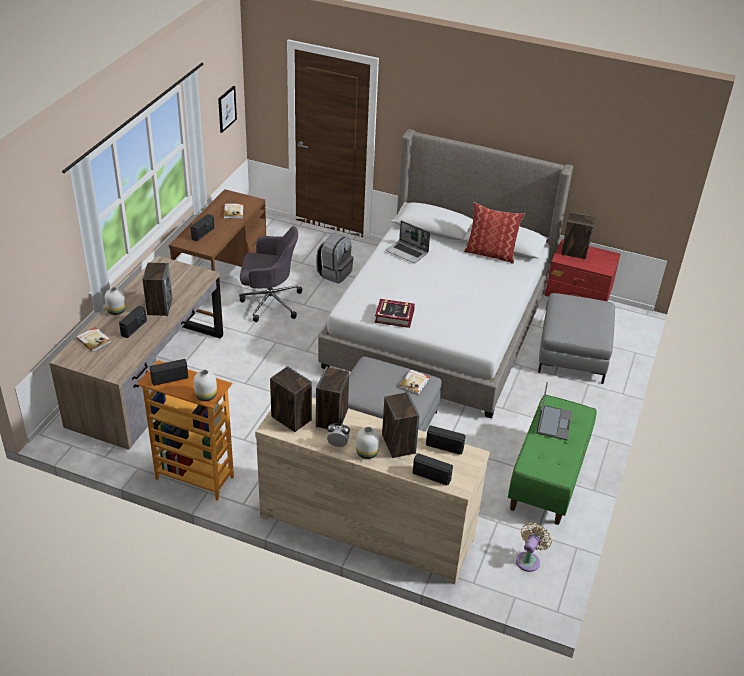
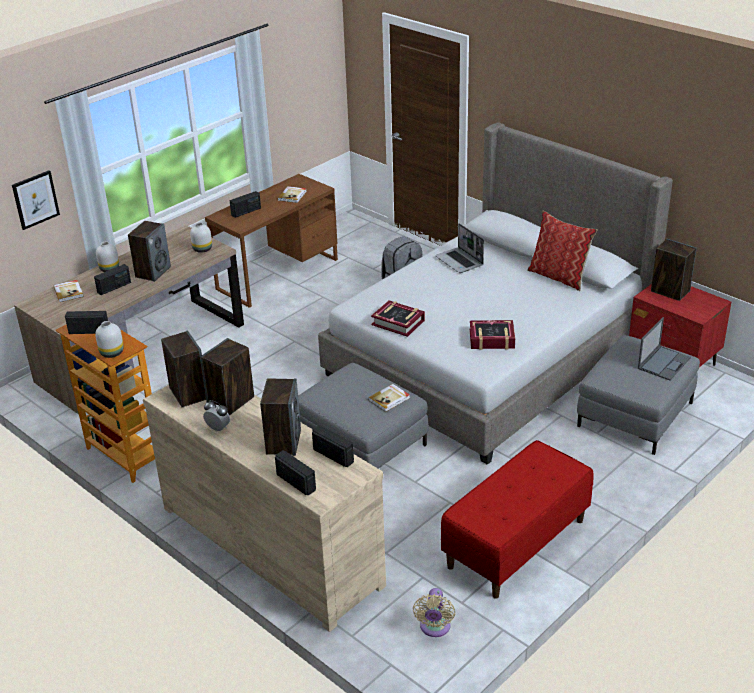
camera: 25 degrees right, 5 degrees down
picture [218,86,237,133] -> picture moved to [12,170,60,230]
grey office chair [239,226,302,322] -> none
white vase [356,427,380,459] -> white vase moved to [190,222,212,253]
green bench [508,395,597,525] -> red bench [441,440,594,599]
beige fan [516,523,552,572] -> beige fan turned 135 degrees clockwise [413,588,455,637]
laptop [536,382,573,440] -> laptop moved to [638,317,691,381]
none -> book [470,320,515,350]

